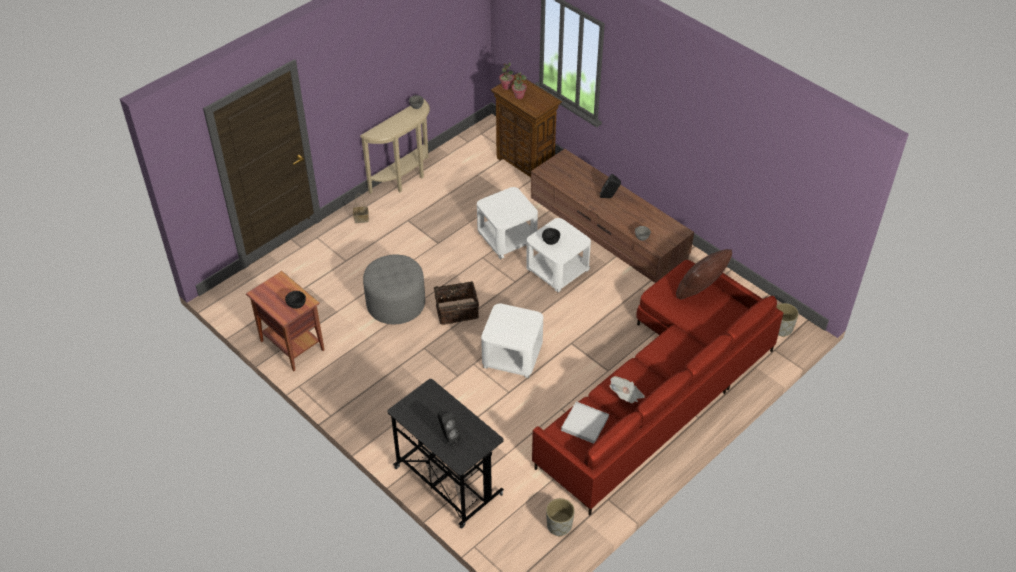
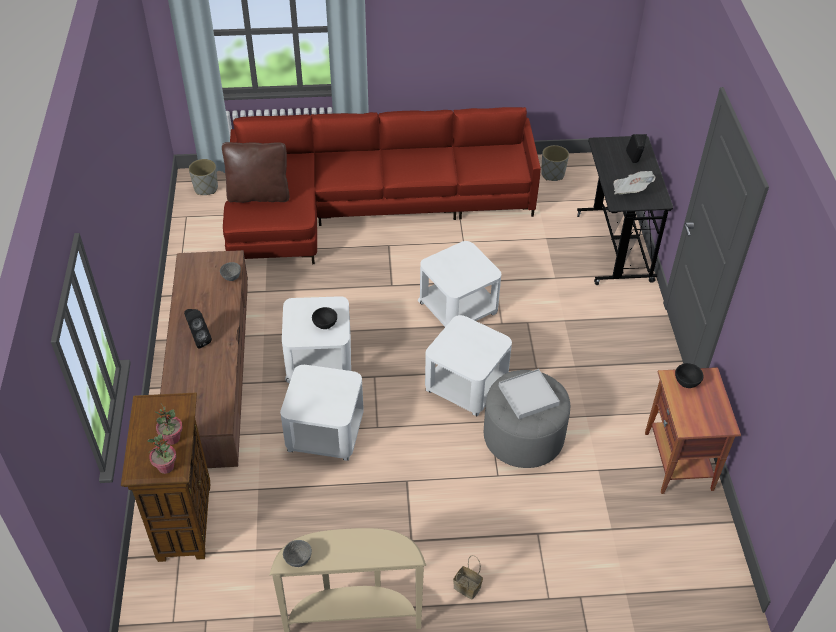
camera: 140 degrees left, 0 degrees up
basket [434,281,479,325] -> white side table [425,315,512,417]
white tray [561,401,609,444] -> white tray moved to [499,369,560,419]
newspaper [609,376,645,403] -> newspaper moved to [613,171,656,194]

